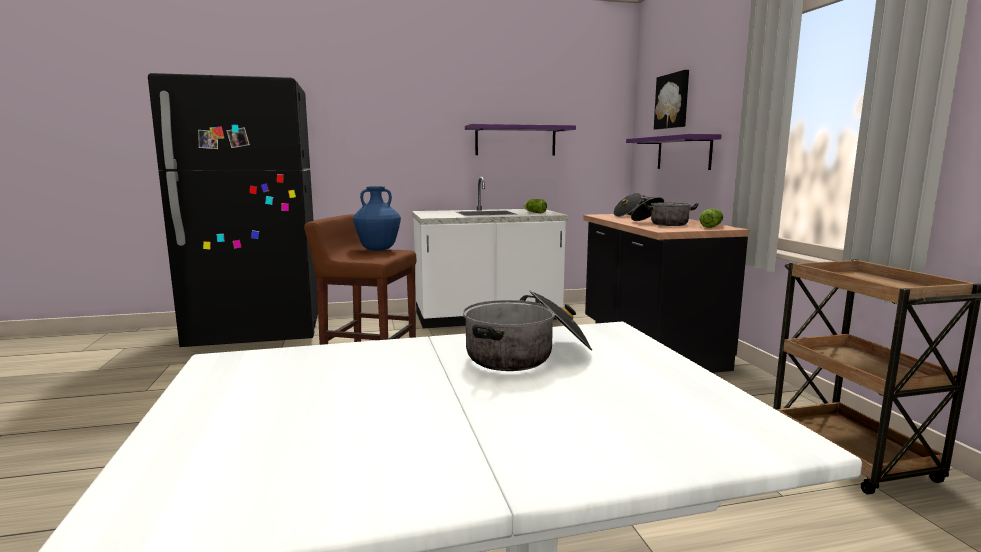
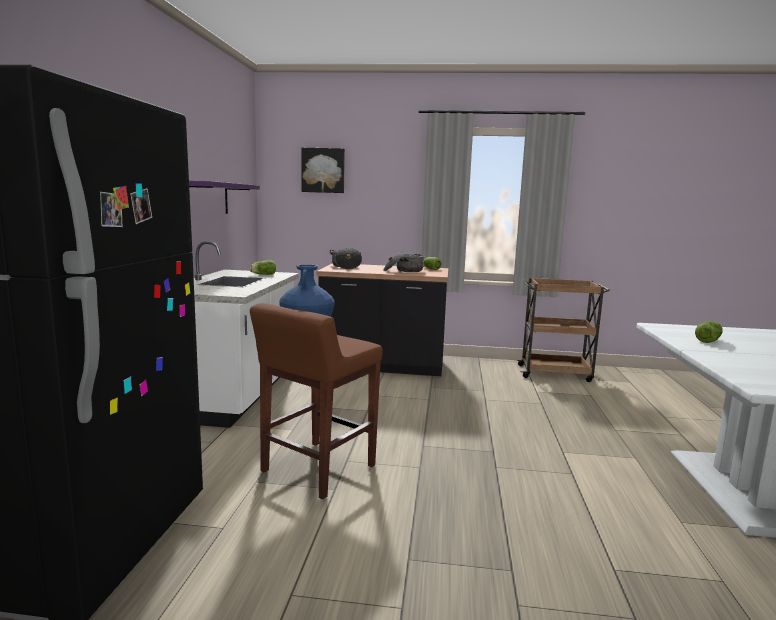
camera: 70 degrees left, 0 degrees up
cooking pot [463,290,592,371] -> lettuce [695,321,723,343]
purple shelf [626,134,722,170] -> none

